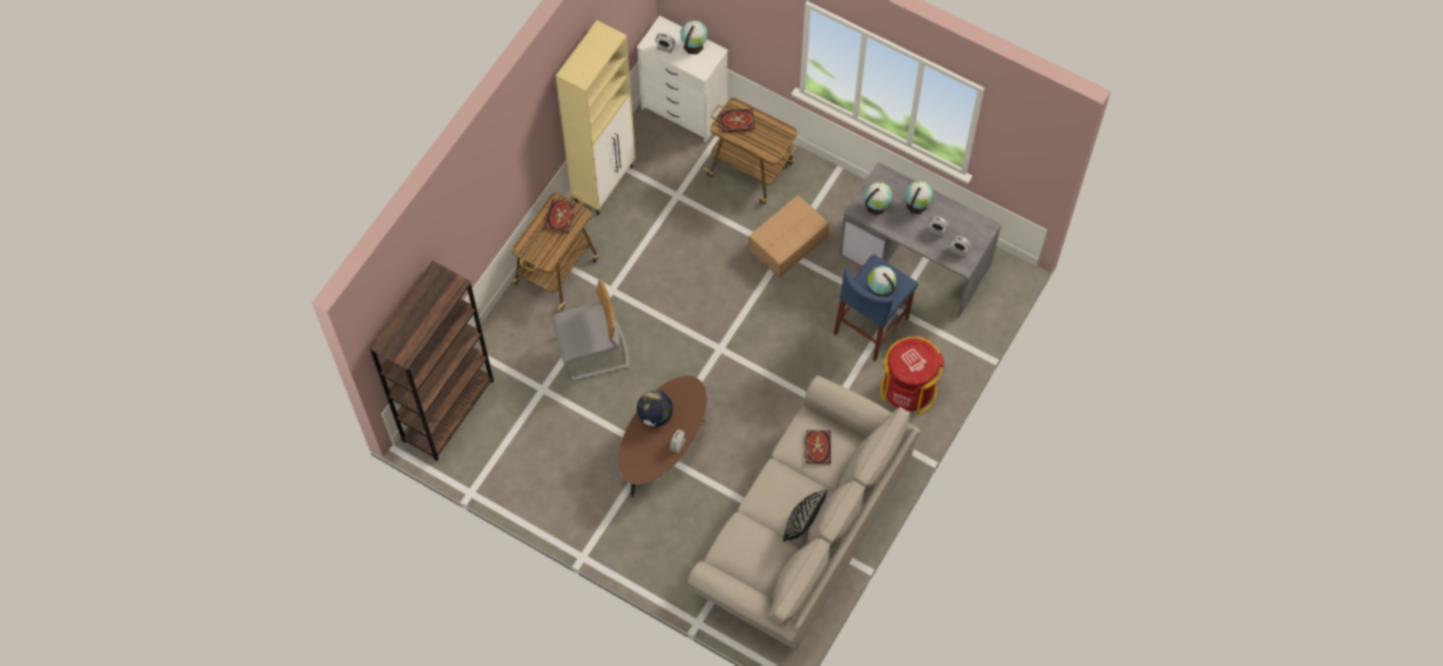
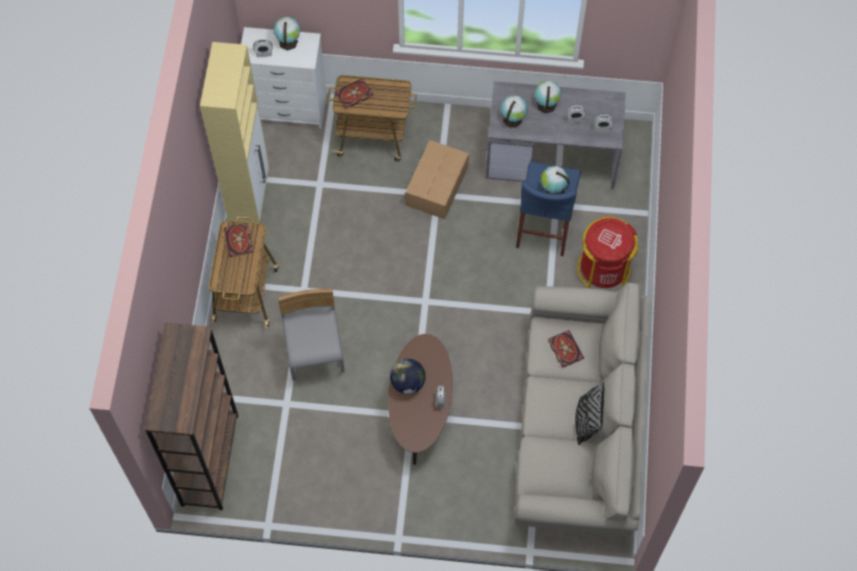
camera: 25 degrees left, 0 degrees up
grey chair [552,279,629,381] -> grey chair turned 60 degrees counterclockwise [278,289,345,381]

